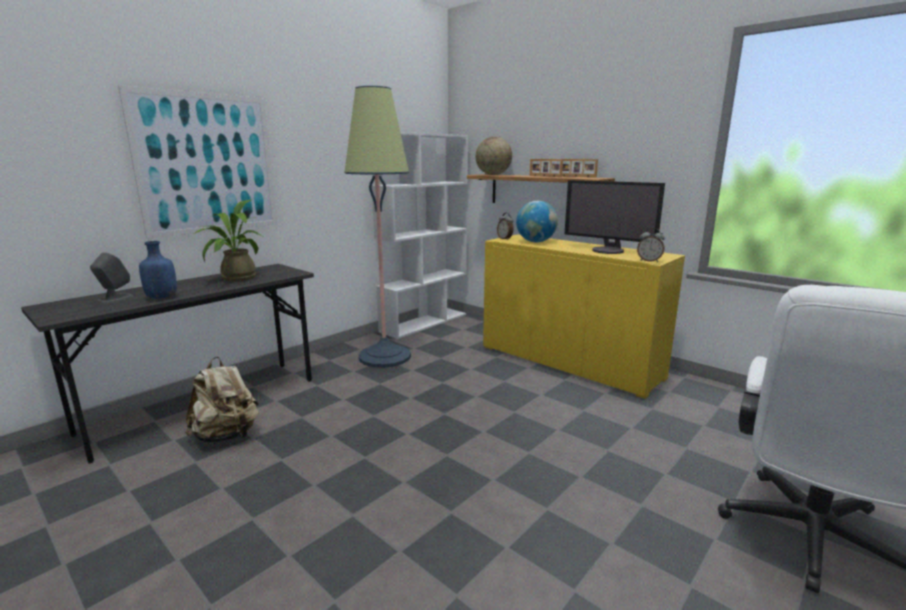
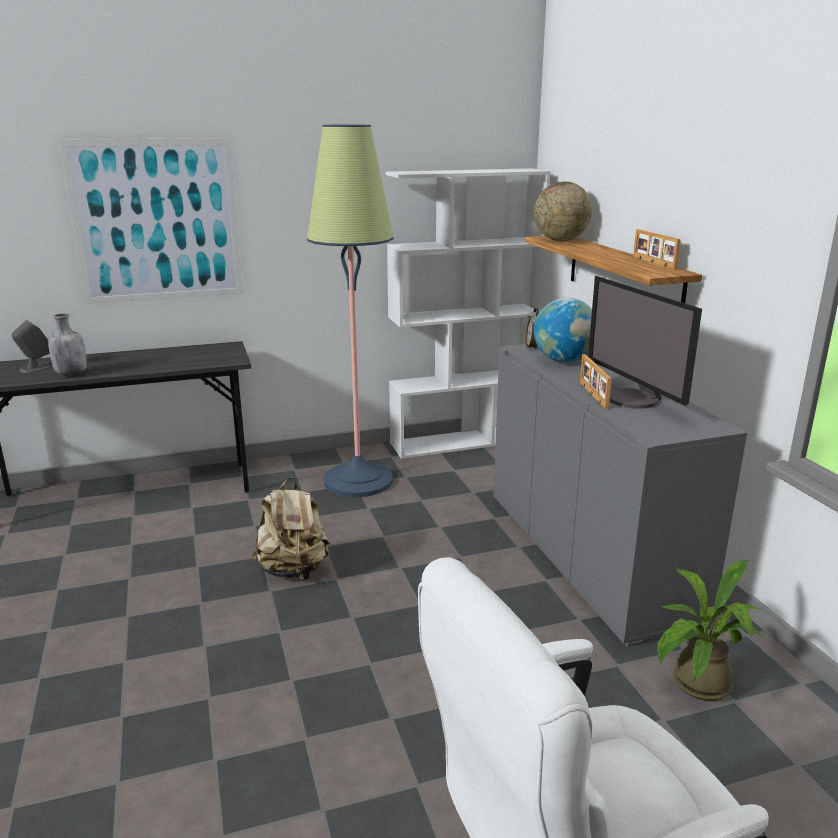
camera: 30 degrees right, 5 degrees up
blue bottle [139,241,177,299] -> grey bottle [48,314,87,376]
beige backpack [185,357,259,442] -> beige backpack moved to [252,477,330,580]
potted plant [193,200,263,281] -> potted plant moved to [657,560,762,701]
yellow cabinet [483,234,685,399] -> grey cabinet [493,344,747,647]
picture frame [530,159,563,177] -> picture frame moved to [580,354,612,409]
alarm clock [637,228,665,262] -> none

